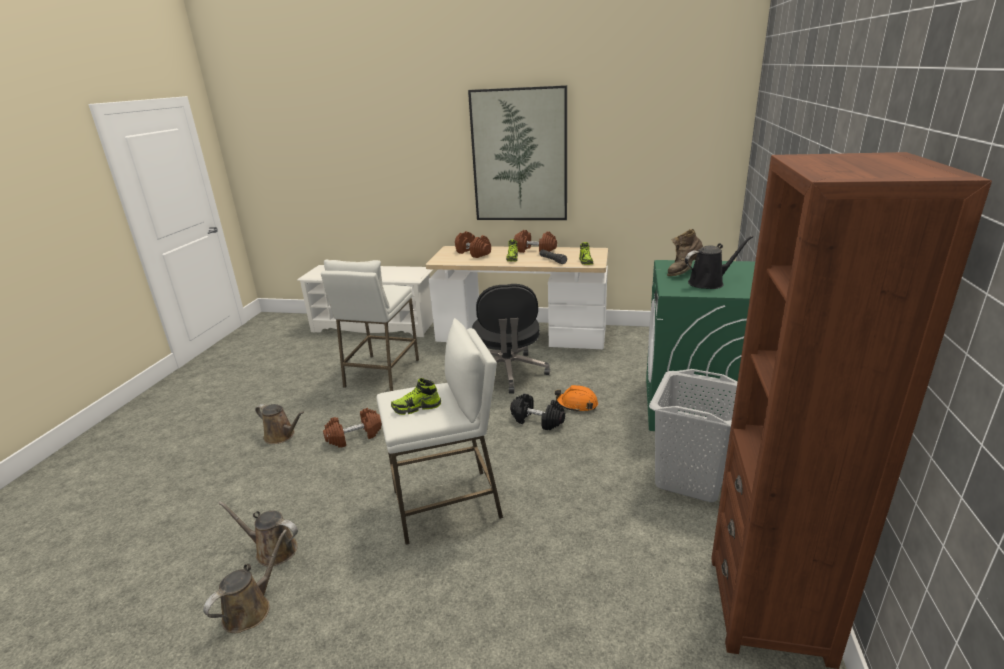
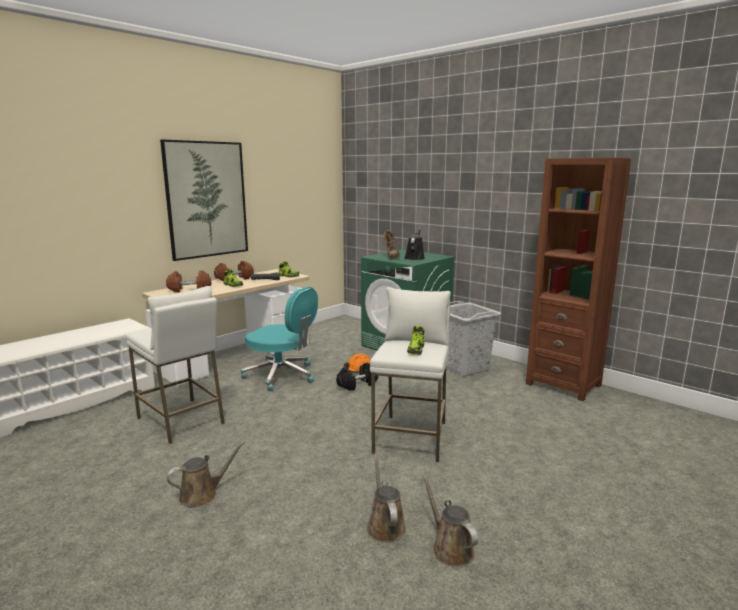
camera: 60 degrees left, 10 degrees down
brown watering can [218,501,298,566] -> brown watering can turned 120 degrees clockwise [367,455,406,543]
brown dumbbell [323,408,382,448] -> none
black office chair [472,284,550,394] -> turquoise office chair [241,287,318,392]

